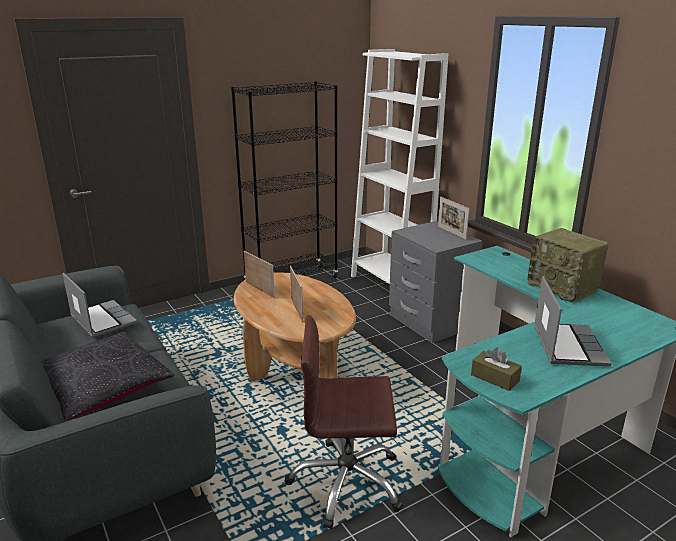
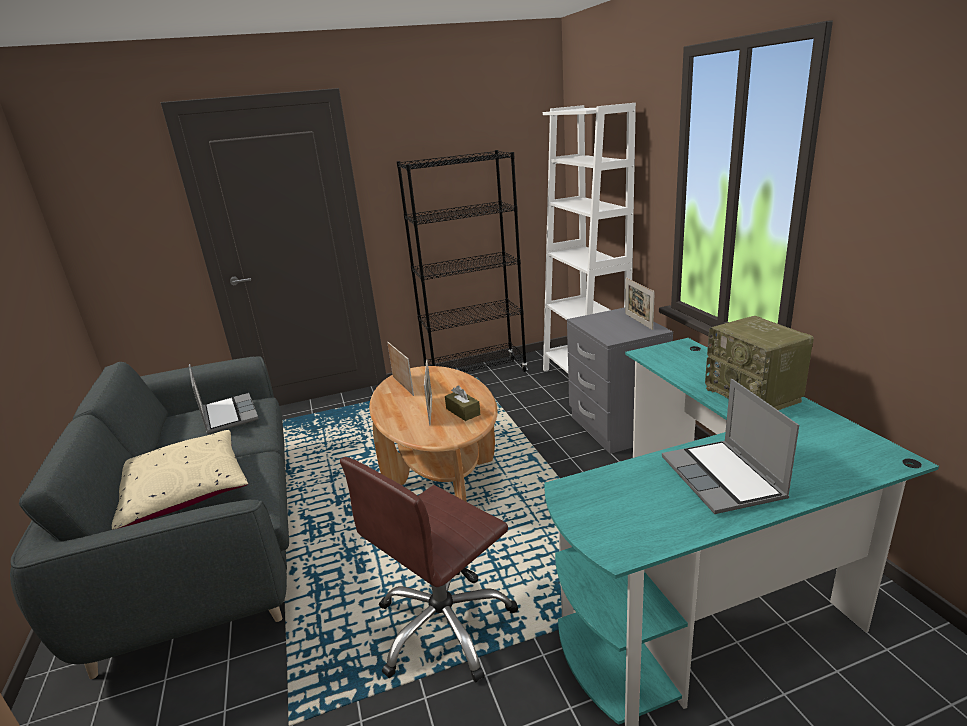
camera: 15 degrees right, 0 degrees up
black pillow [41,332,175,421] -> beige pillow [112,430,248,530]
brown office chair [284,315,403,530] -> brown office chair turned 60 degrees counterclockwise [340,457,518,683]
brown tissue box [471,347,522,391] -> brown tissue box moved to [445,385,480,421]
laptop [534,276,612,367] -> laptop turned 150 degrees clockwise [662,379,799,514]

